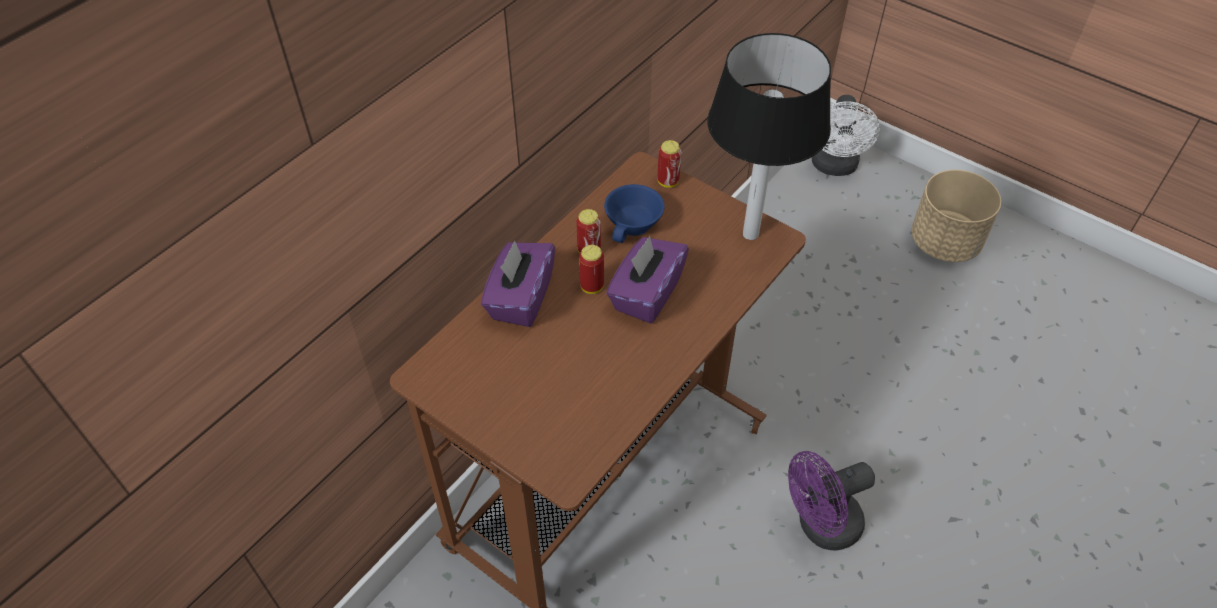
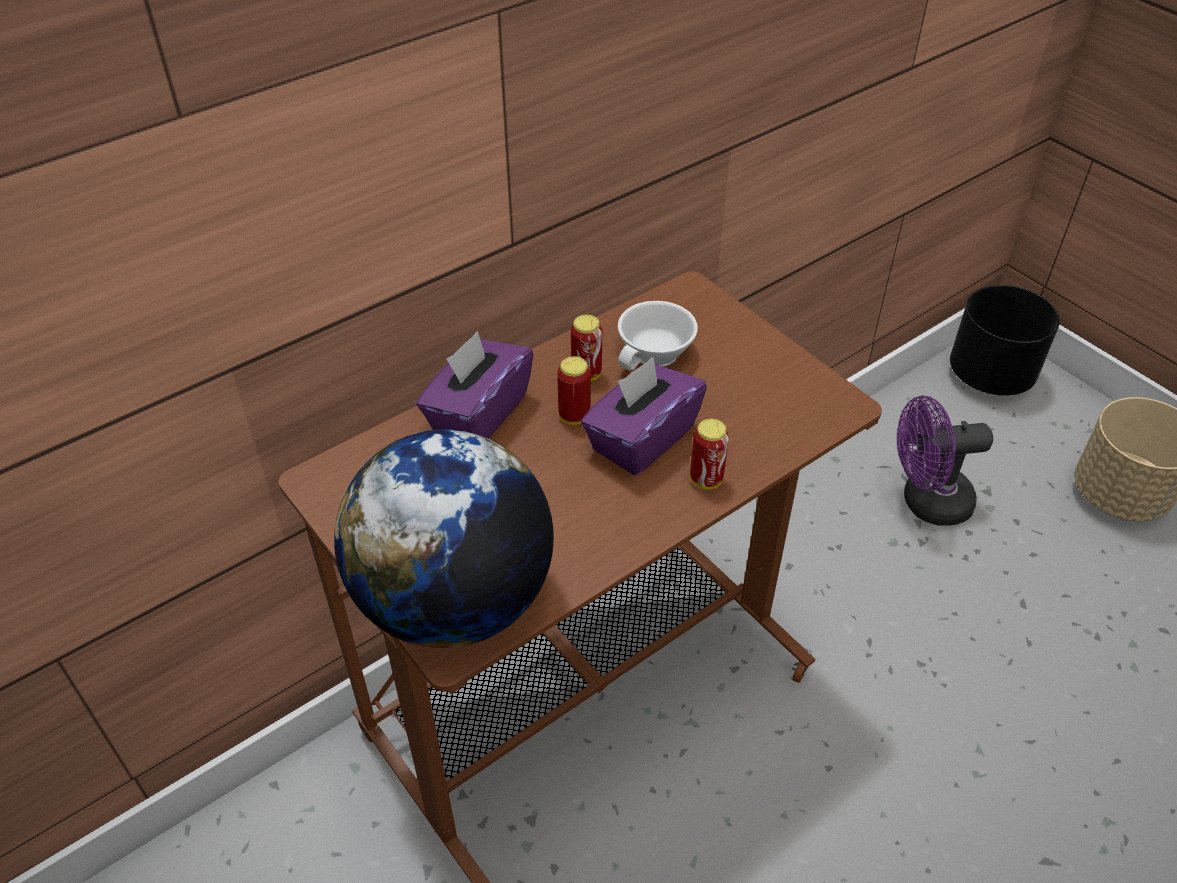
camera: 15 degrees right, 5 degrees down
blue cup [604,184,665,243] -> white cup [618,301,698,371]
can [658,140,682,188] -> can moved to [690,419,729,490]
table lamp [707,33,831,240] -> none
purple fan [788,451,875,551] -> purple fan moved to [897,395,993,526]
white fan [811,95,880,176] -> black planter [950,285,1060,396]
none -> globe [334,429,554,648]

